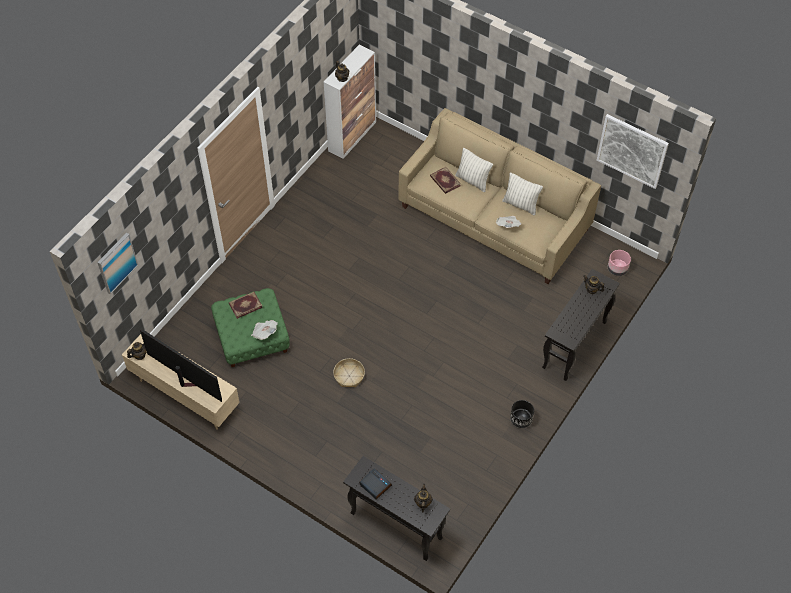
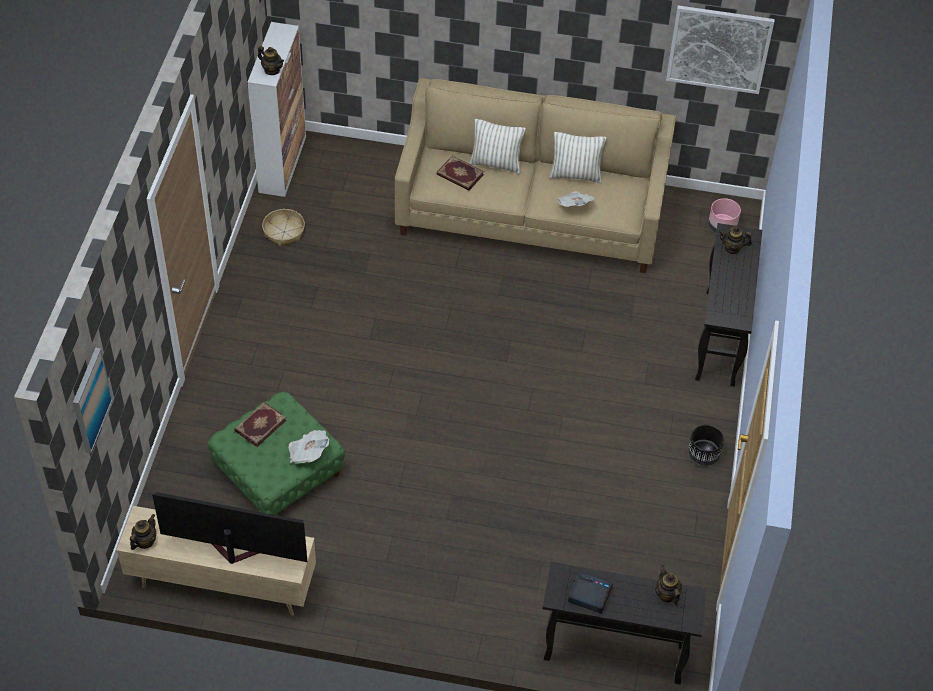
camera: 25 degrees left, 5 degrees down
basket [333,358,365,387] -> basket moved to [262,209,305,246]

